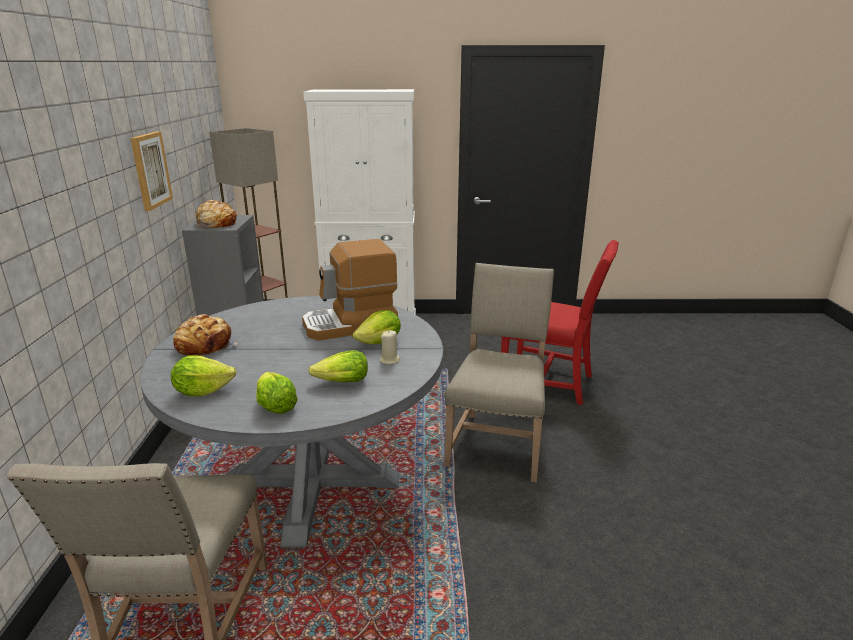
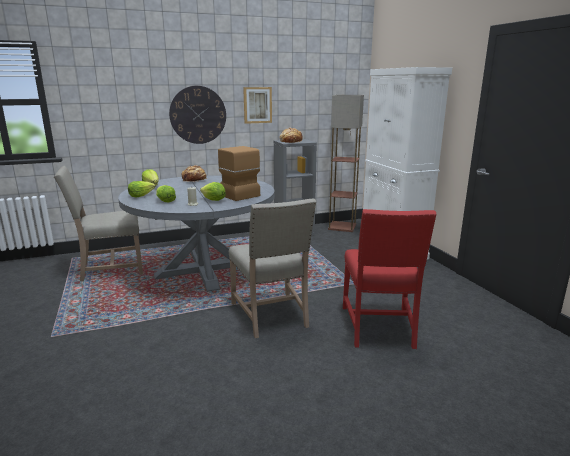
camera: 70 degrees right, 5 degrees down
beige chair [445,263,554,482] -> beige chair turned 75 degrees clockwise [229,198,316,338]
none -> wall clock [169,86,226,144]

